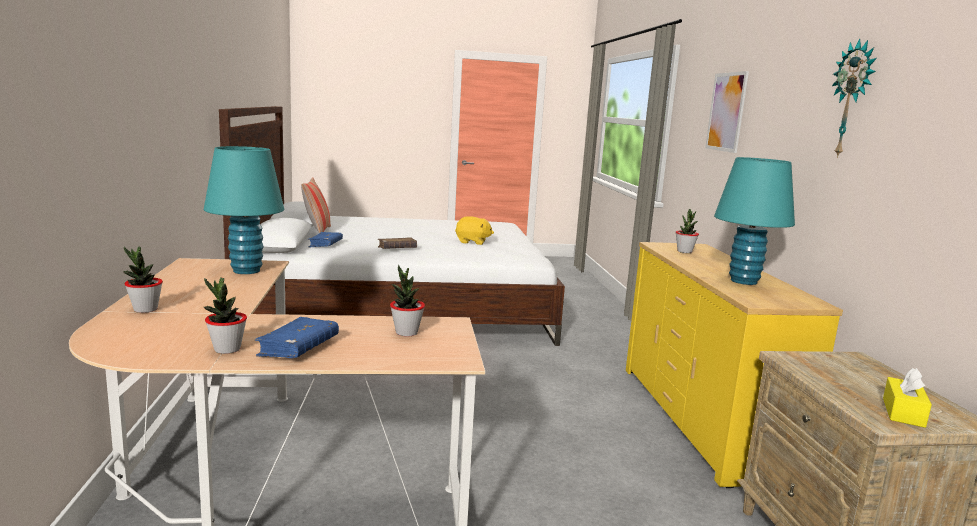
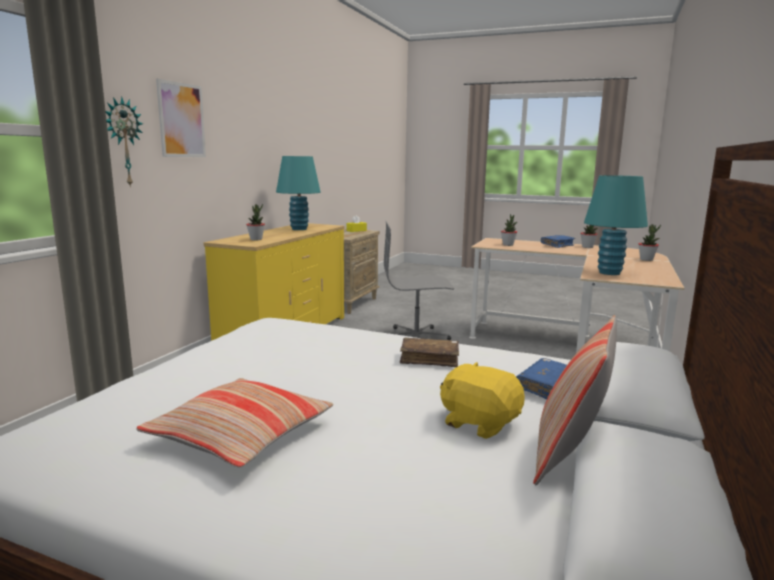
camera: 150 degrees left, 0 degrees up
yellow plush toy [455,216,494,245] -> yellow plush toy moved to [440,362,525,439]
wall clock [832,38,877,158] -> wall clock moved to [106,96,143,187]
none -> pillow [136,378,333,468]
none -> grey office chair [384,221,454,340]

